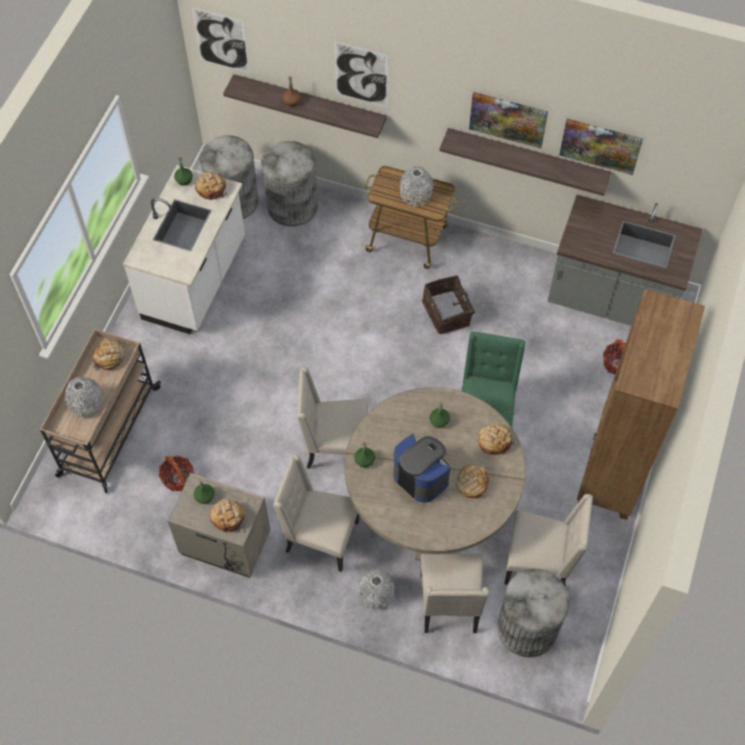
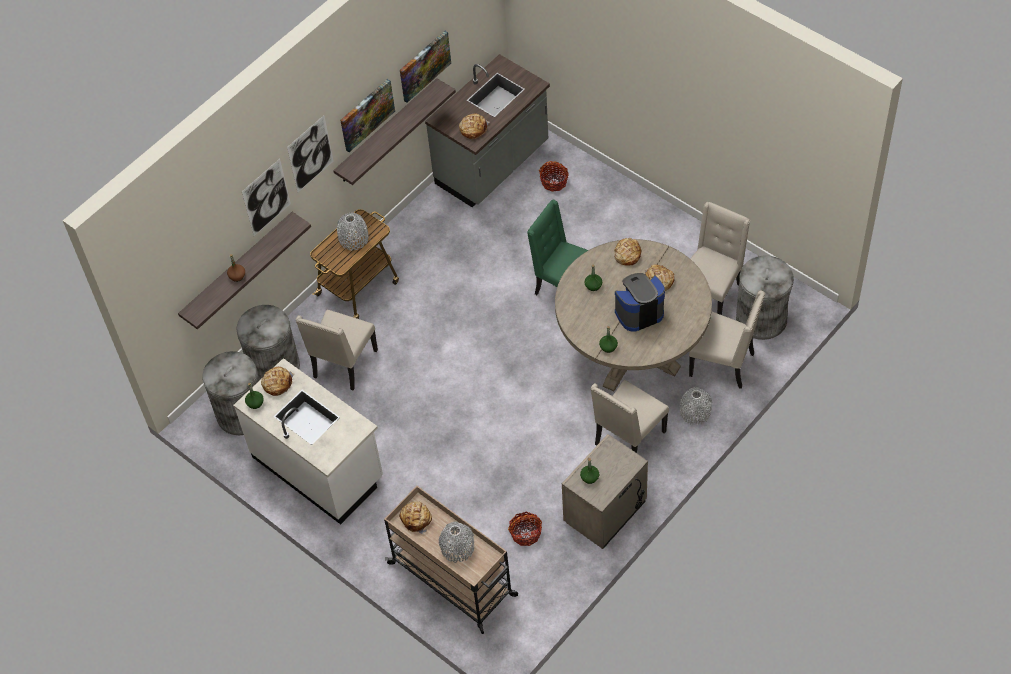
camera: 65 degrees left, 5 degrees down
picture [192,7,250,73] -> picture moved to [287,115,334,193]
bread [209,499,245,533] -> bread moved to [459,114,490,139]
beige chair [297,367,368,469] -> beige chair moved to [296,310,378,390]
basket [422,275,475,334] -> none
brown bookcase [577,289,705,520] -> none

